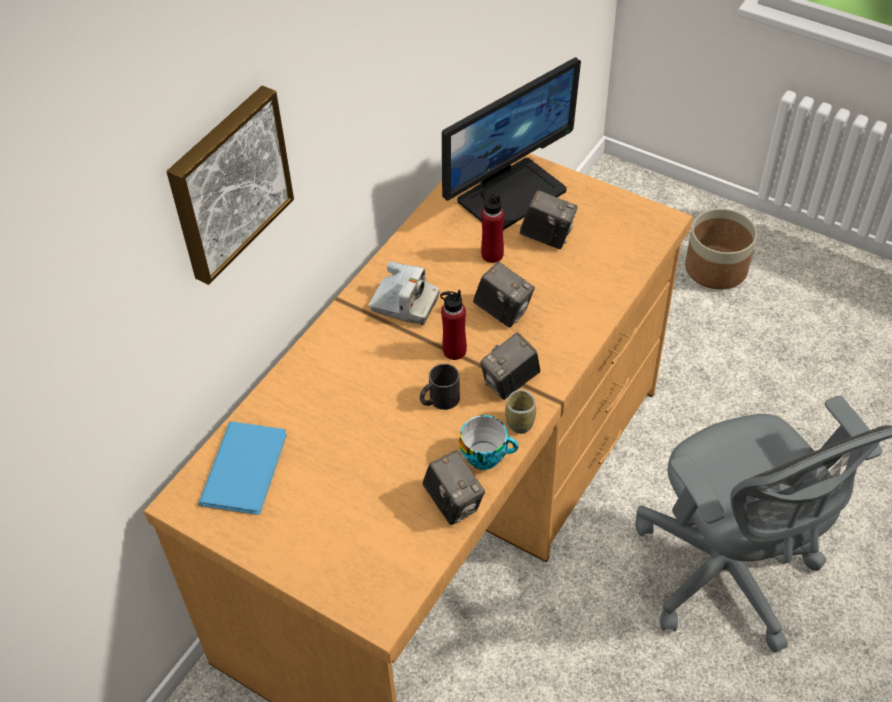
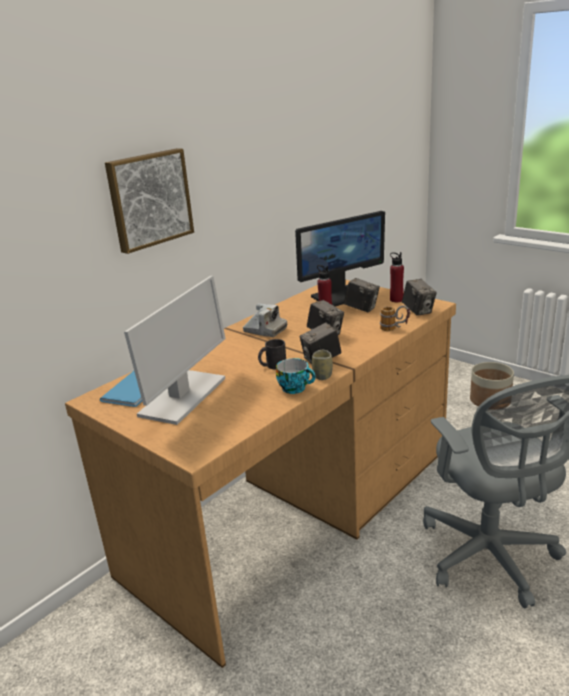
camera: 10 degrees right, 25 degrees down
camera [423,450,485,525] -> camera moved to [402,279,437,316]
red bottle [440,290,467,360] -> red bottle moved to [390,252,404,302]
none -> monitor [124,276,226,425]
none -> mug [380,305,410,331]

